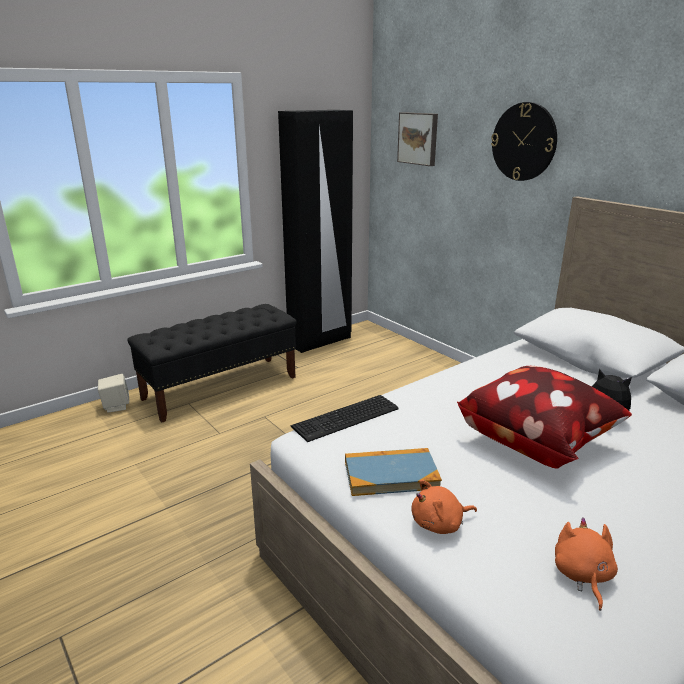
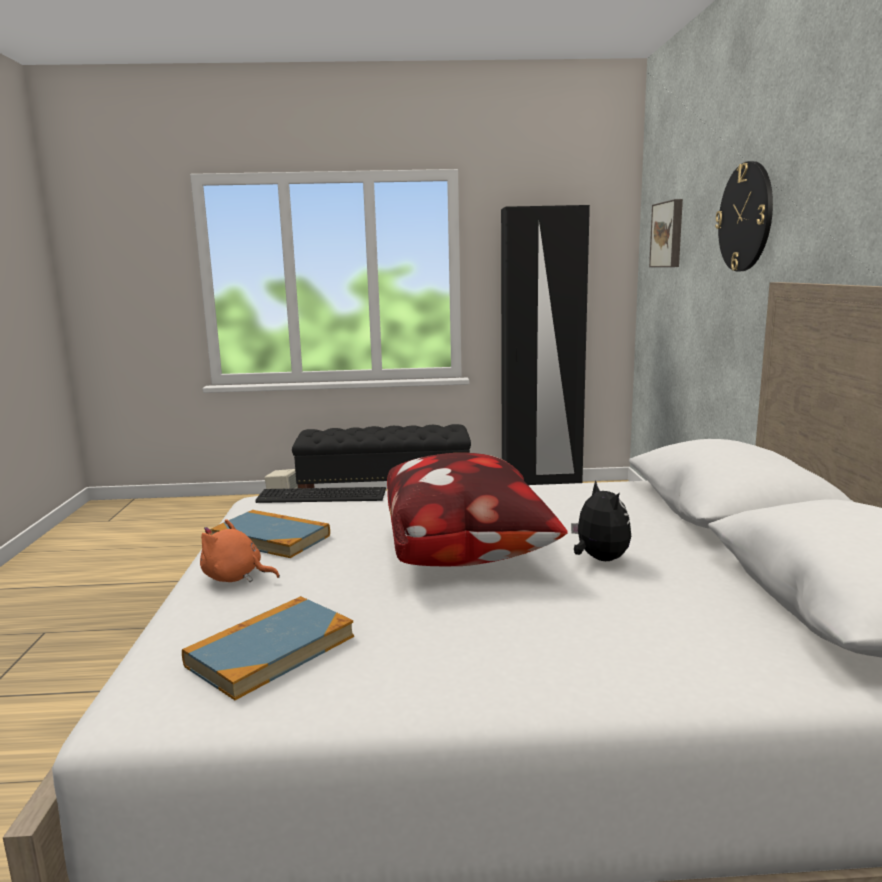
camera: 35 degrees right, 10 degrees down
orange plush toy [555,517,618,611] -> book [182,596,354,700]

